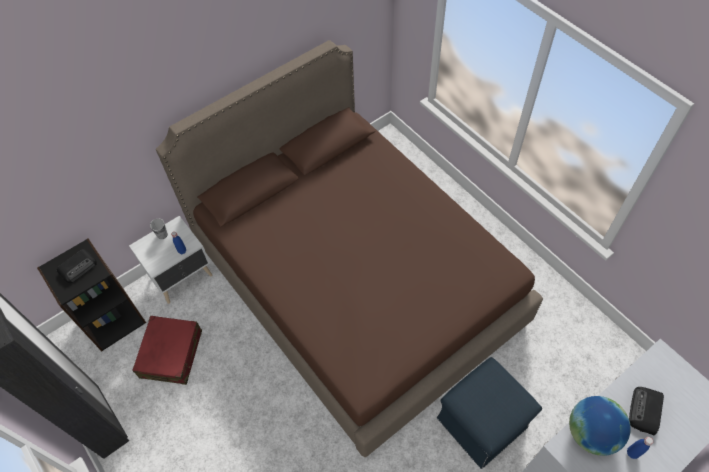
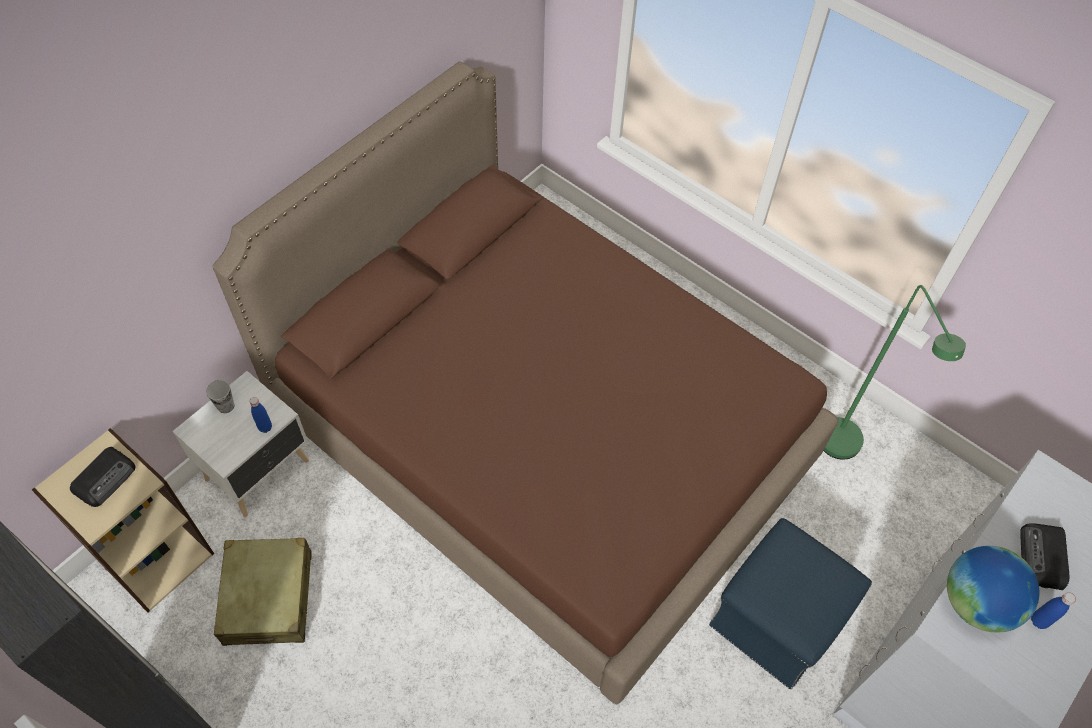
camera: 15 degrees left, 0 degrees up
black bookcase [37,239,146,351] -> beige bookcase [32,428,214,613]
red suitcase [132,316,202,385] -> beige suitcase [214,538,312,646]
none -> green floor lamp [824,285,966,460]

